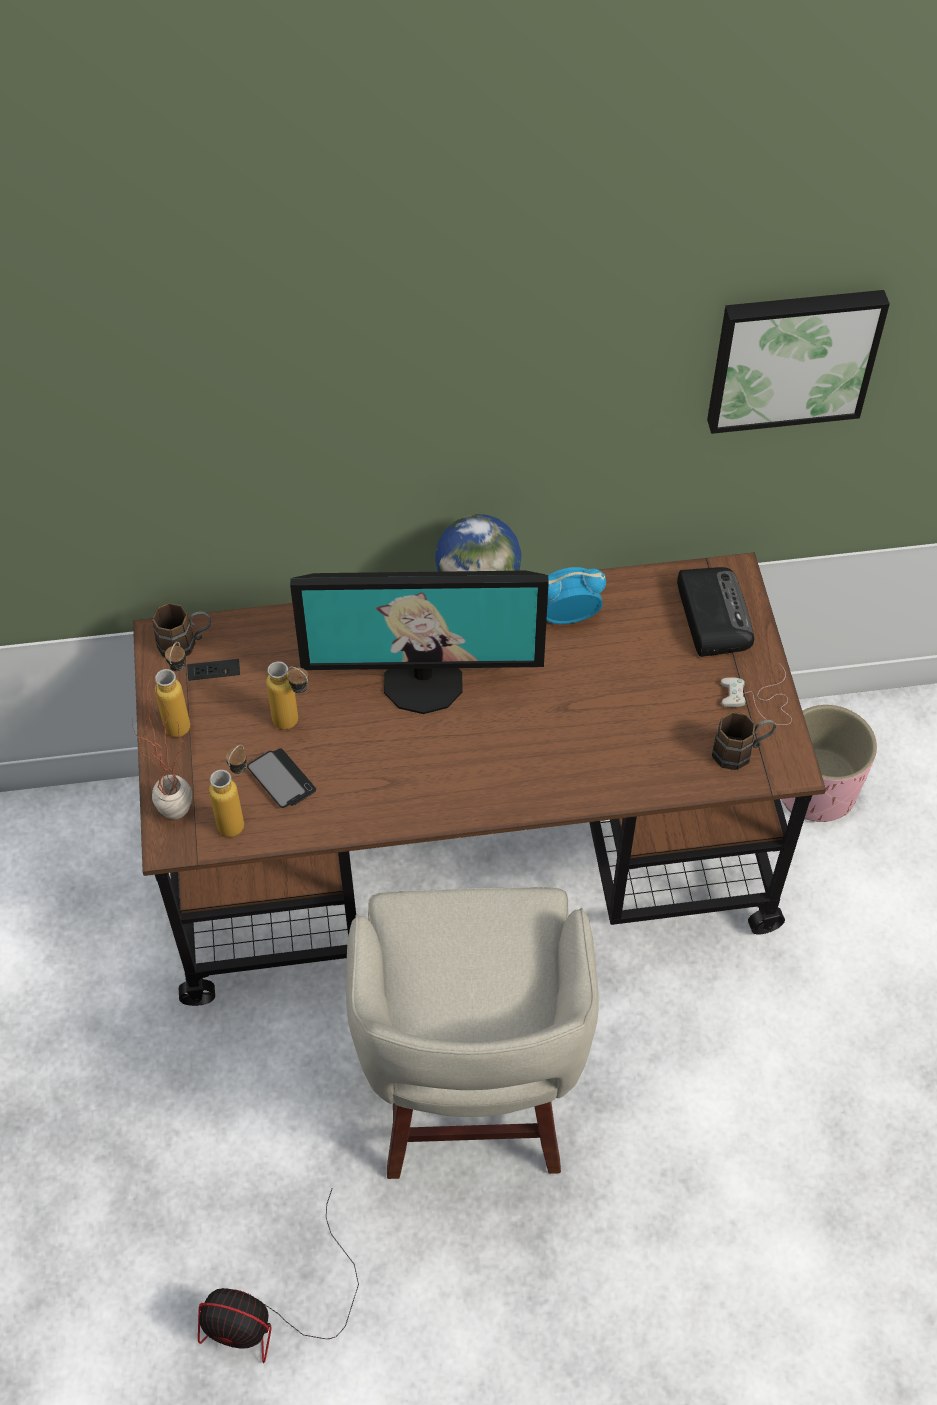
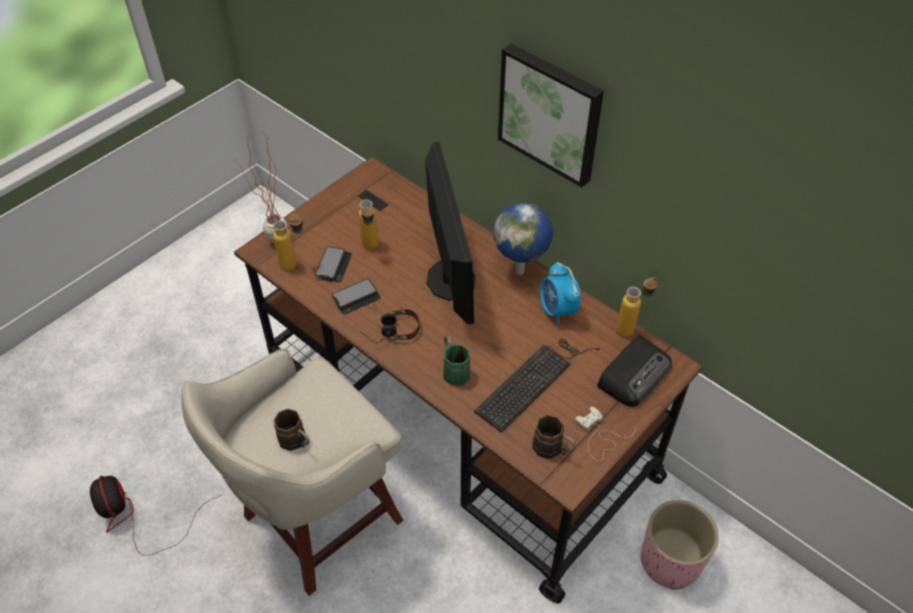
camera: 50 degrees right, 5 degrees down
brown mug [152,603,211,658] -> brown mug moved to [274,409,309,451]
bottle [155,642,190,737] -> bottle moved to [616,277,658,337]
monitor [290,571,549,714] -> monitor turned 150 degrees counterclockwise [425,142,475,325]
alarm clock [546,567,606,624] -> alarm clock turned 150 degrees counterclockwise [540,261,581,325]
picture [707,290,890,434] -> picture moved to [498,44,604,188]
none -> phone [332,279,380,315]
none -> headphones [360,309,420,343]
none -> green mug [443,336,471,386]
none -> keyboard [474,339,600,433]

